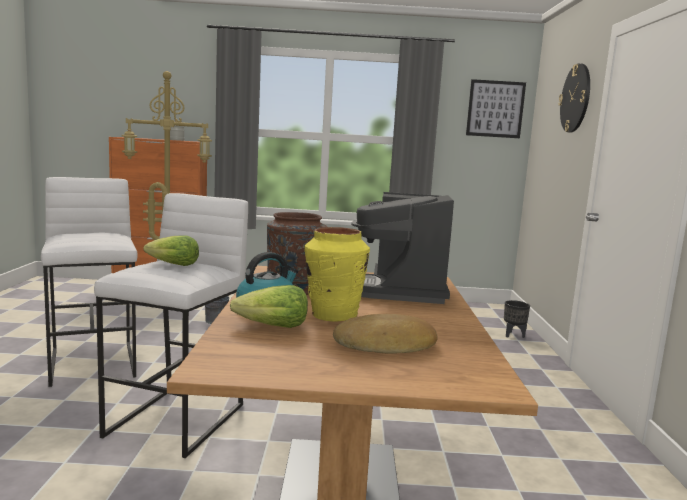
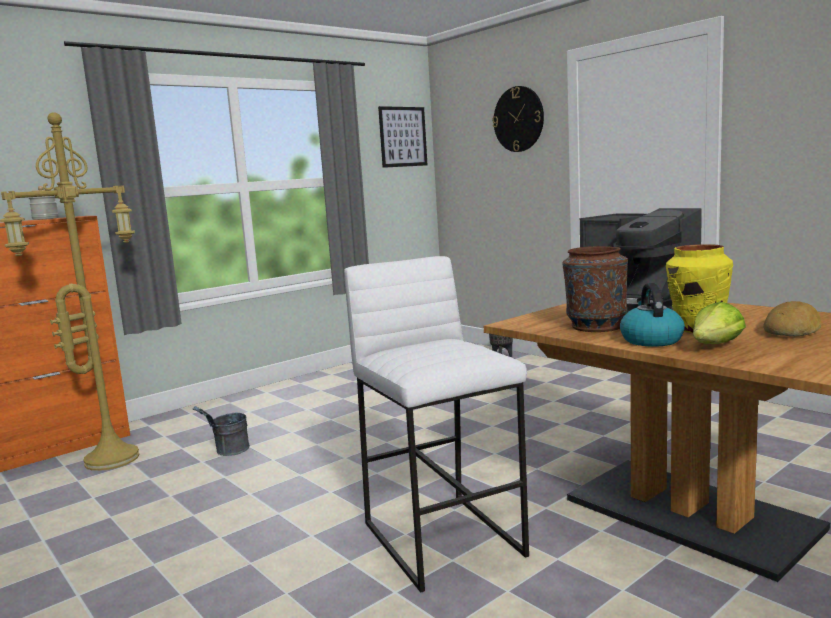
camera: 40 degrees left, 0 degrees up
white stool [41,177,138,387] -> none
lettuce [143,235,199,266] -> none

